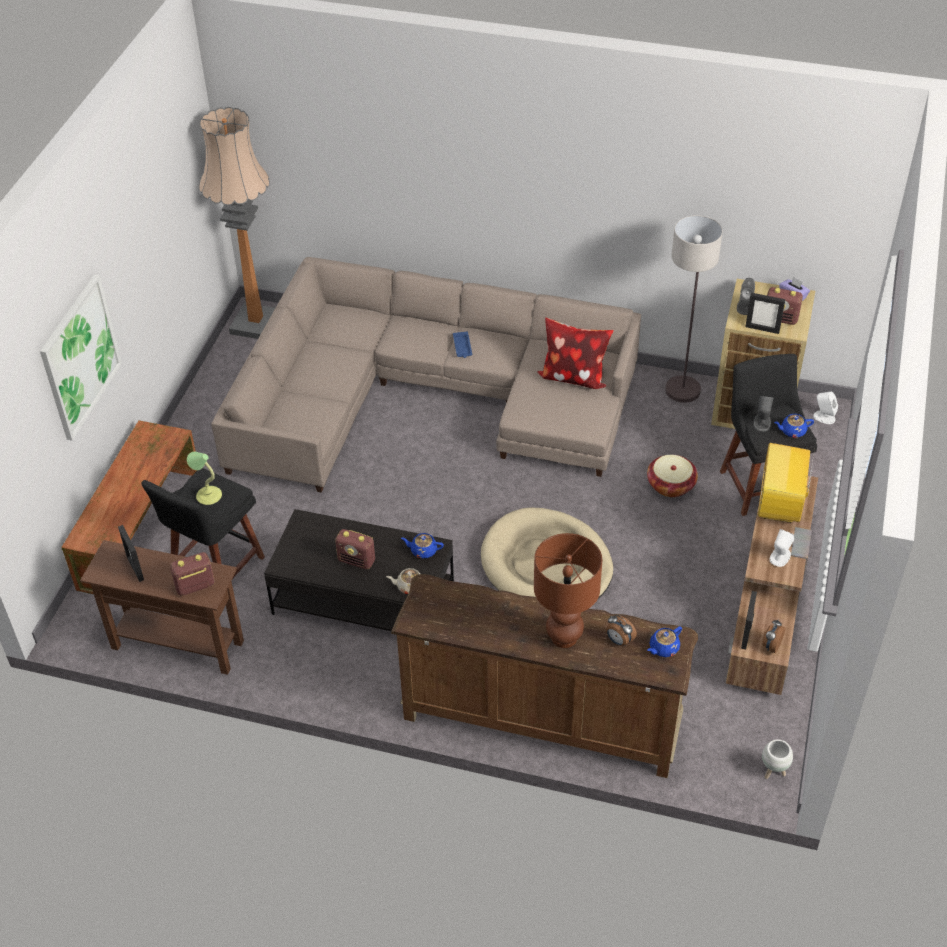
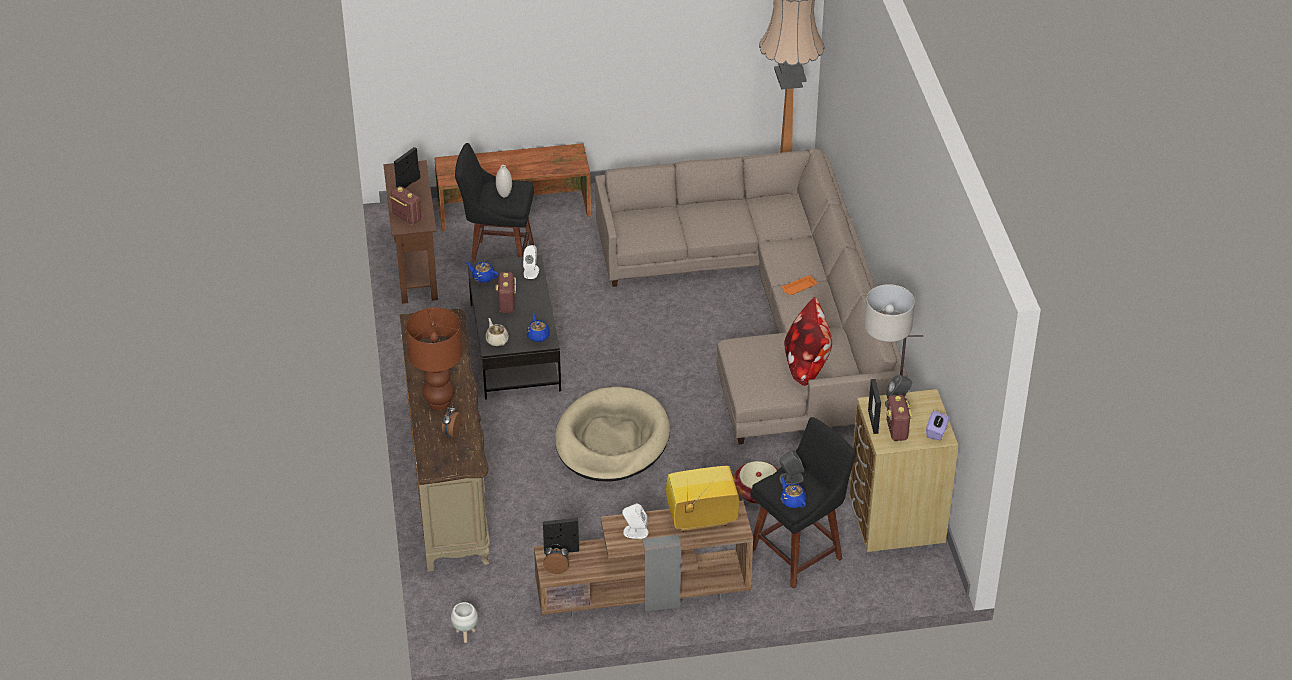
camera: 65 degrees right, 5 degrees down
picture [40,274,122,441] -> none
table lamp [187,452,222,505] -> white vase [496,165,512,197]
blue tray [453,332,472,358] -> orange tray [782,275,818,295]
blue teapot [647,626,682,657] -> blue teapot moved to [466,262,499,283]
white speaker [813,392,838,424] -> white speaker moved to [523,245,539,279]

